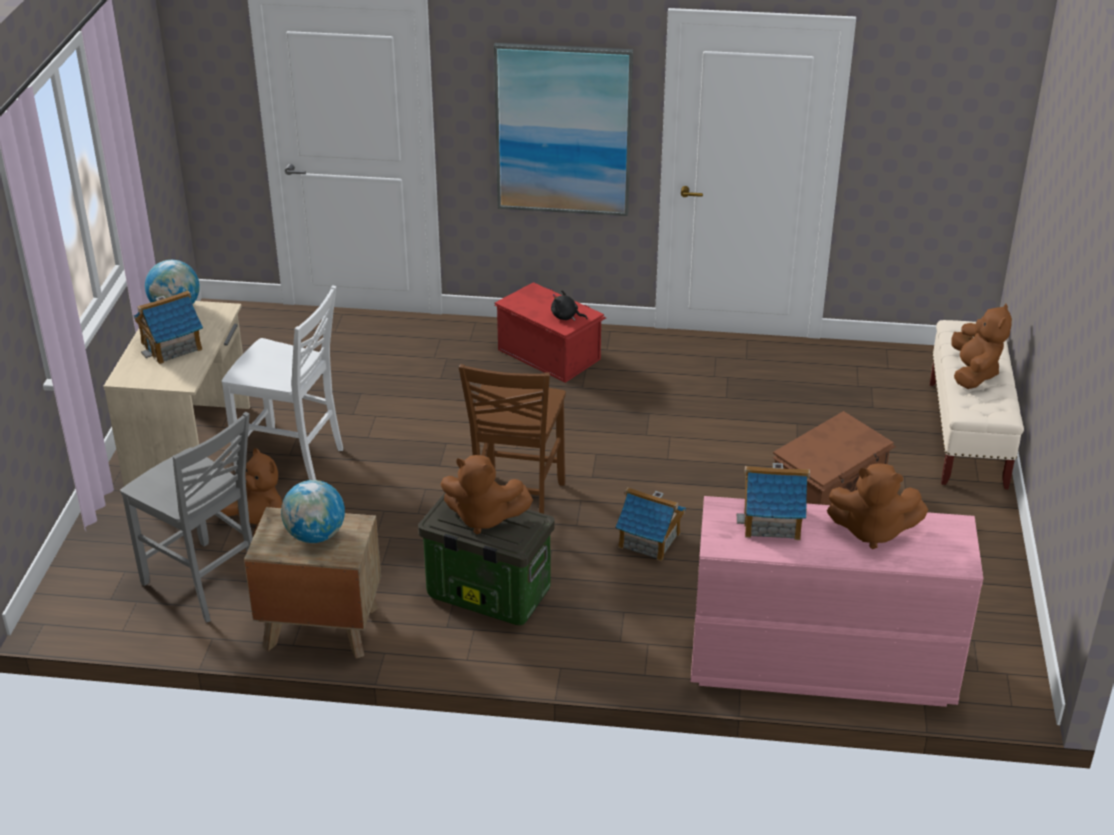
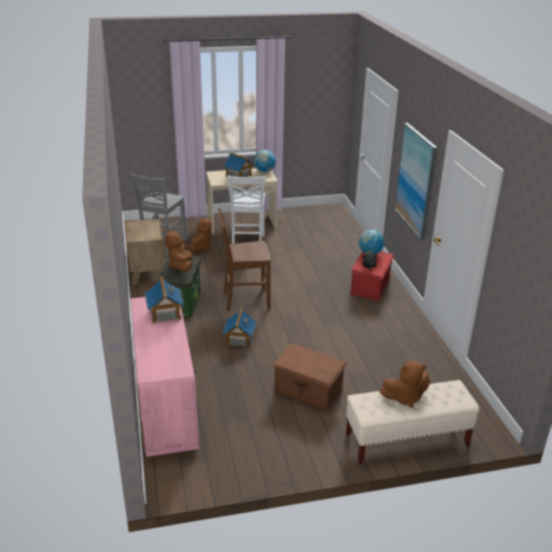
camera: 70 degrees right, 5 degrees down
globe [281,480,345,543] -> globe moved to [359,230,384,255]
brown plush toy [827,464,928,549] -> none

